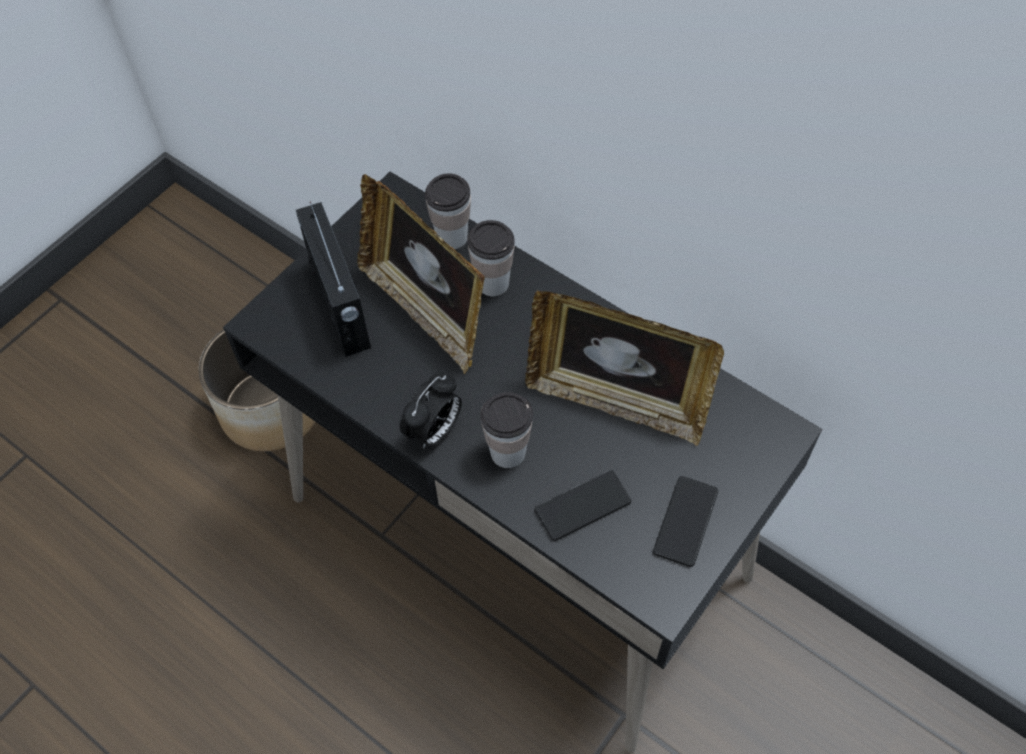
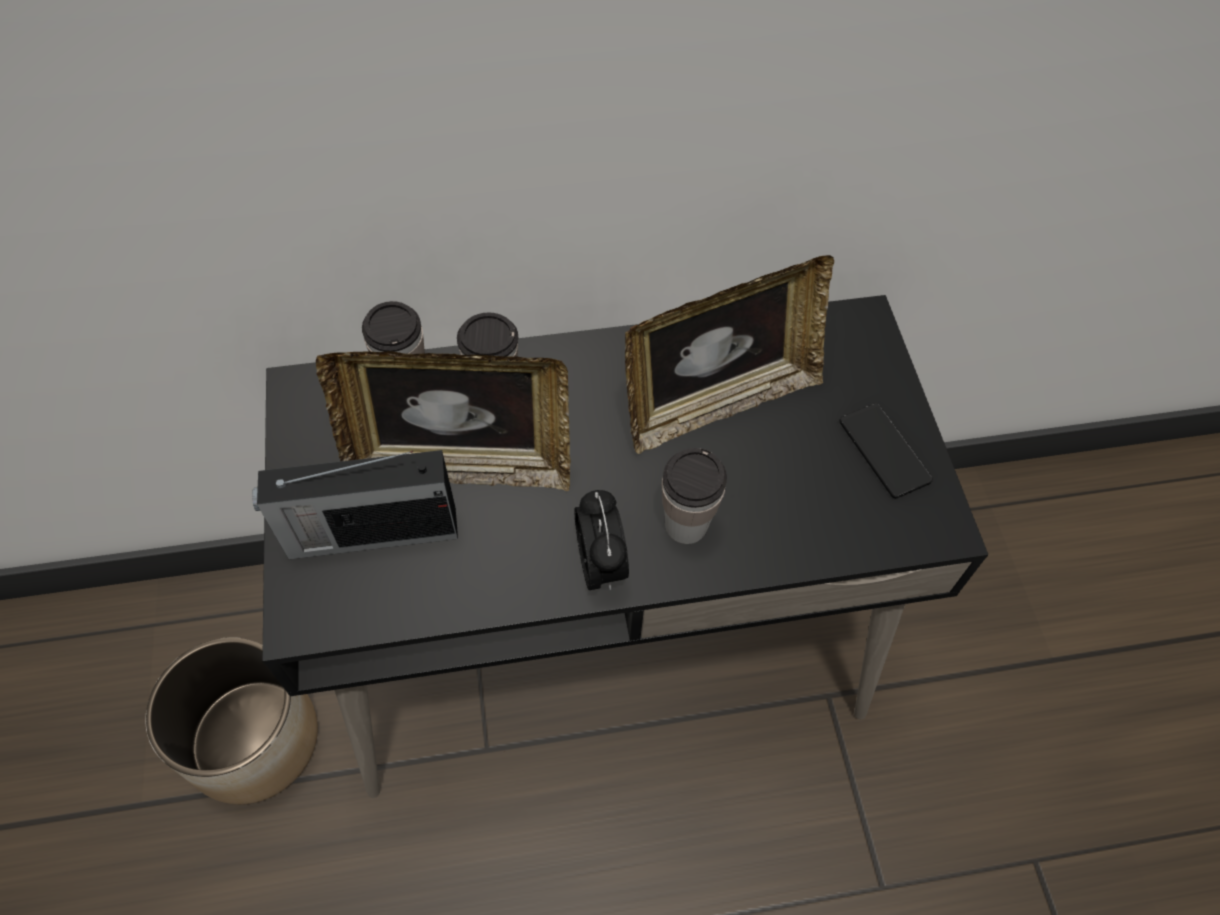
camera: 50 degrees left, 0 degrees up
radio [296,201,371,357] -> radio turned 150 degrees clockwise [252,450,458,559]
phone [535,470,631,541] -> none

